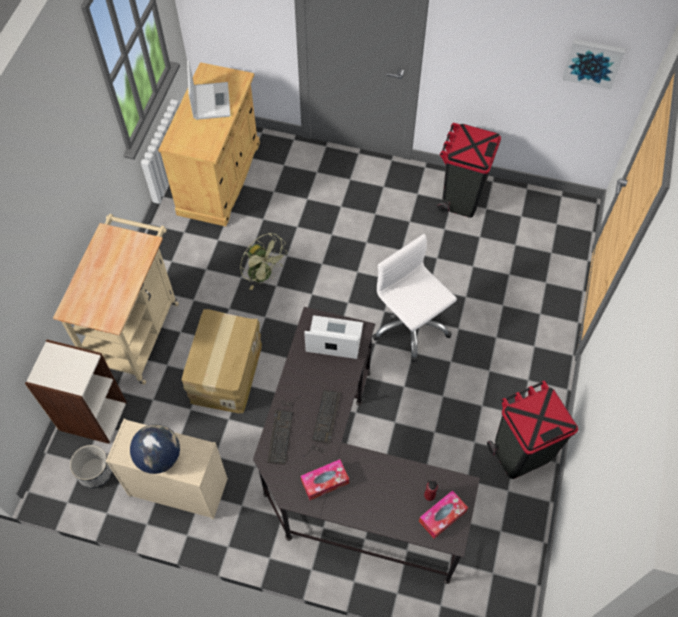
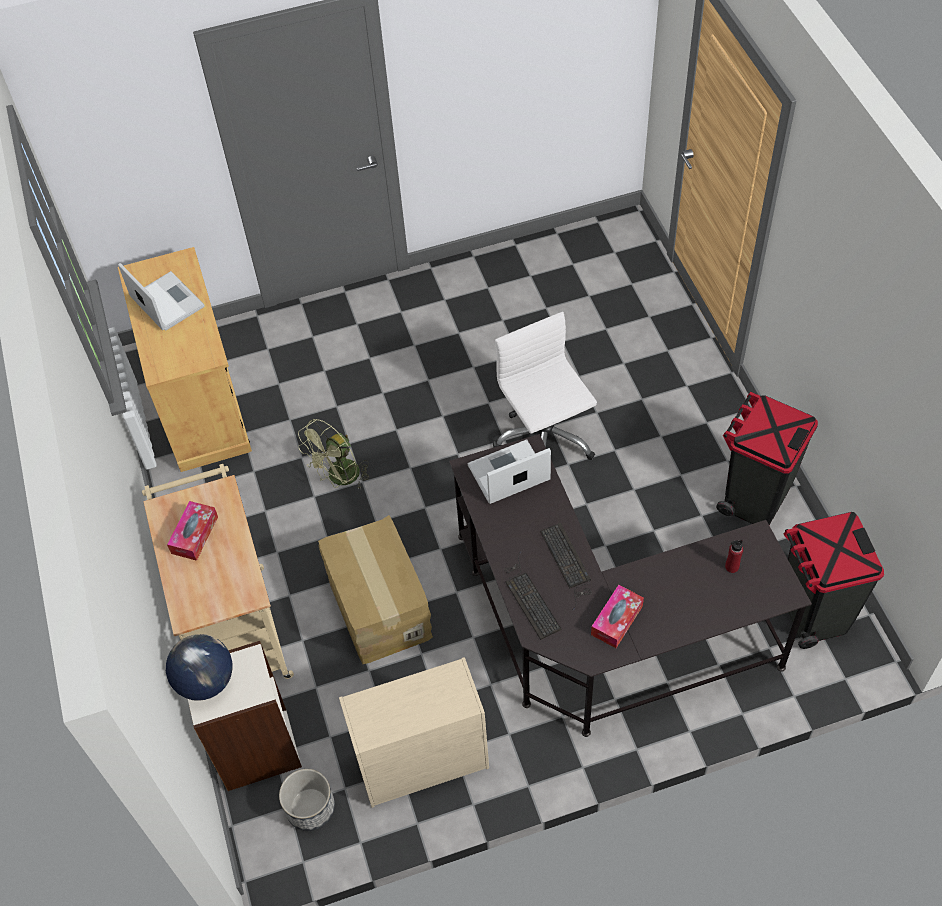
camera: 30 degrees left, 5 degrees down
globe [130,424,180,474] -> globe moved to [166,634,233,701]
green fan [240,233,288,290] -> green fan turned 120 degrees clockwise [298,419,369,489]
white office chair [372,234,457,362] -> white office chair turned 45 degrees clockwise [493,312,597,460]
tissue box [419,490,468,539] -> tissue box moved to [167,501,218,561]
black trash can [437,123,501,218] -> black trash can moved to [784,512,884,649]
picture [562,39,626,89] -> none

